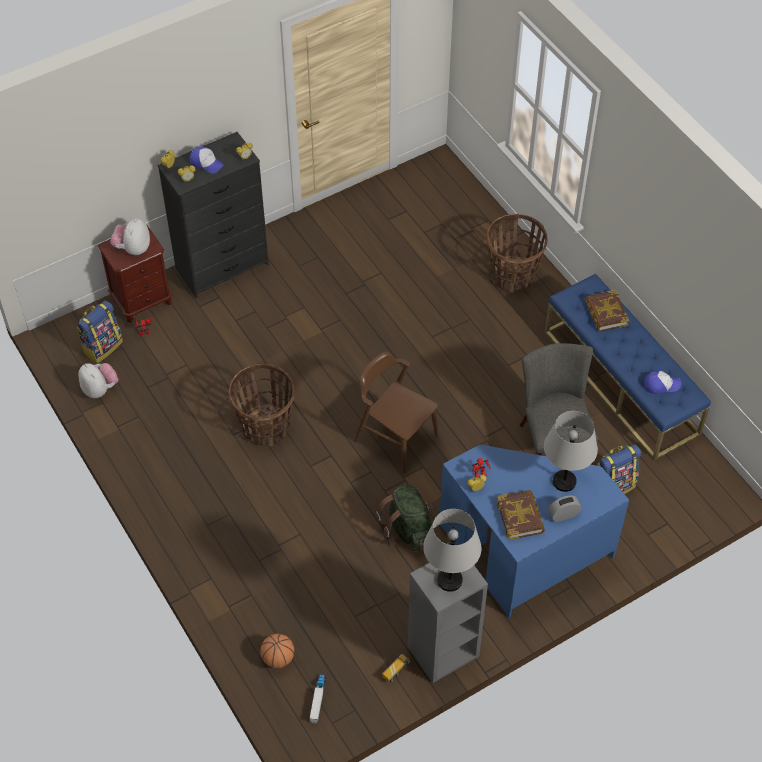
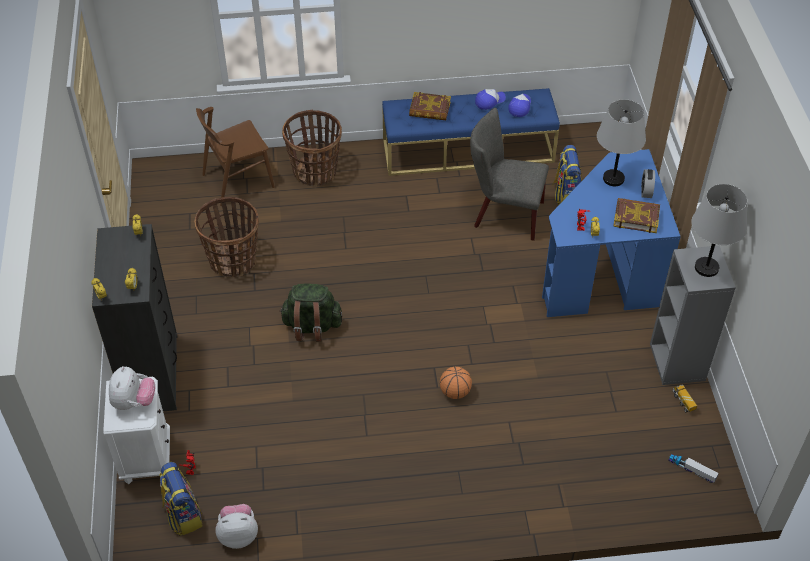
camera: 65 degrees left, 5 degrees down
brown nightstand [98,224,172,323] -> white nightstand [103,377,170,484]
plush toy [111,218,150,255] -> plush toy turned 120 degrees counterclockwise [109,366,155,410]
cap [190,146,224,173] -> cap moved to [475,89,506,110]
basket [229,364,295,446] -> basket moved to [195,197,259,277]
basketball [260,634,294,668] -> basketball moved to [440,367,472,399]
brown chair [354,351,438,474] -> brown chair moved to [196,107,275,206]
green backpack [376,485,433,551] -> green backpack moved to [279,283,342,342]

